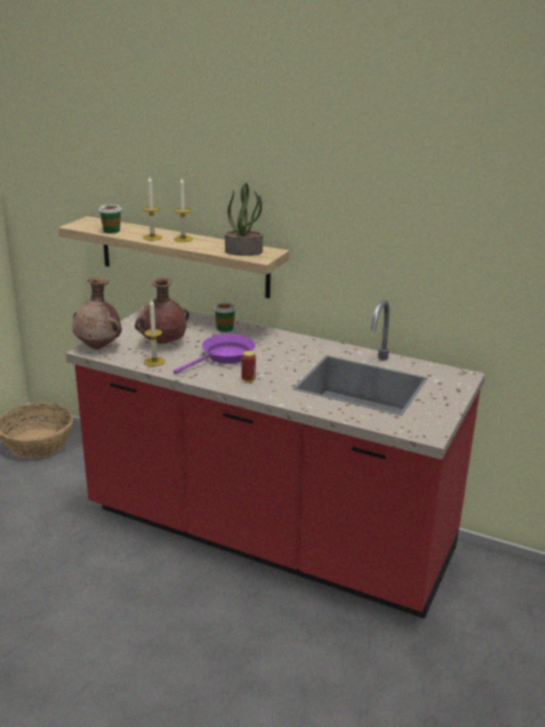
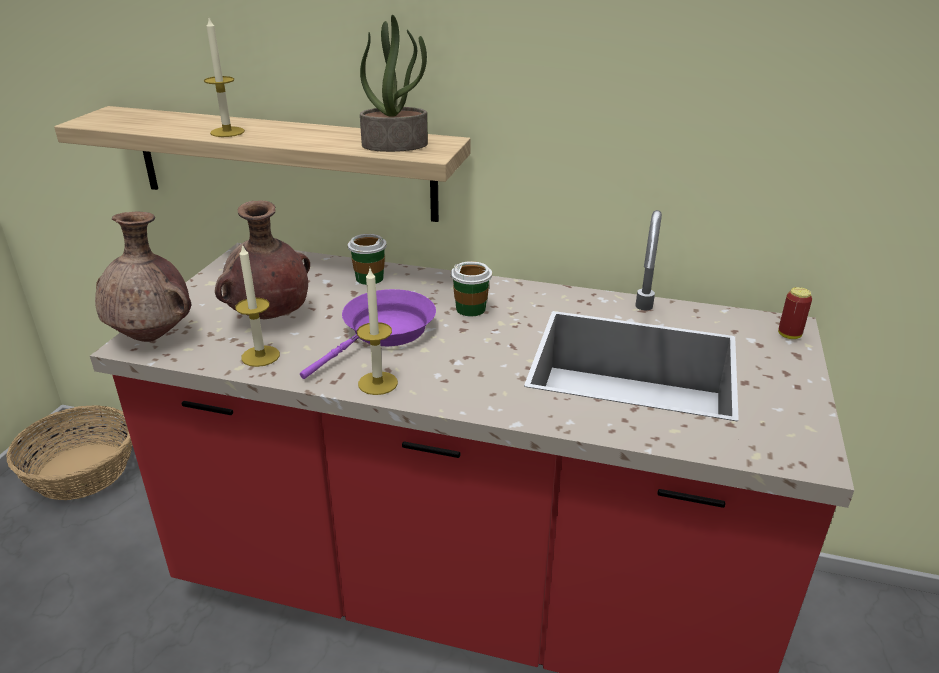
camera: 10 degrees left, 5 degrees up
cup [99,204,122,234] -> cup moved to [451,261,492,316]
candle [174,178,193,242] -> candle moved to [357,269,398,395]
can [242,351,256,382] -> can moved to [778,287,812,339]

